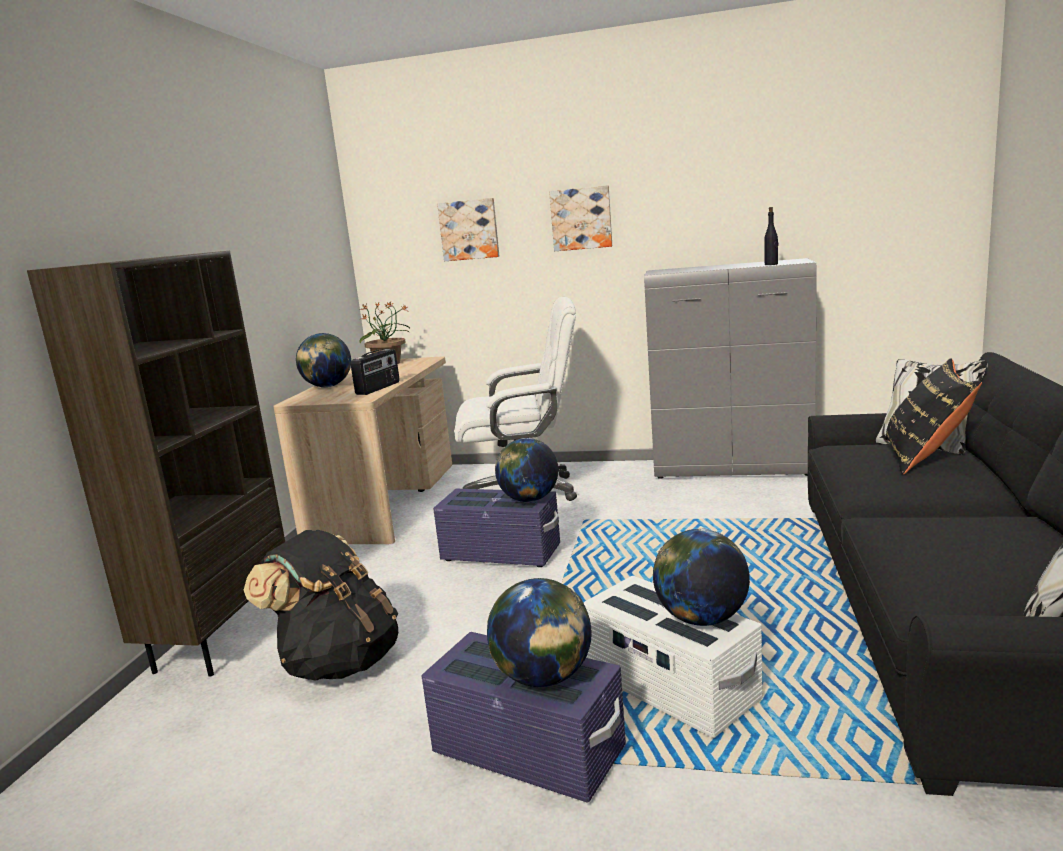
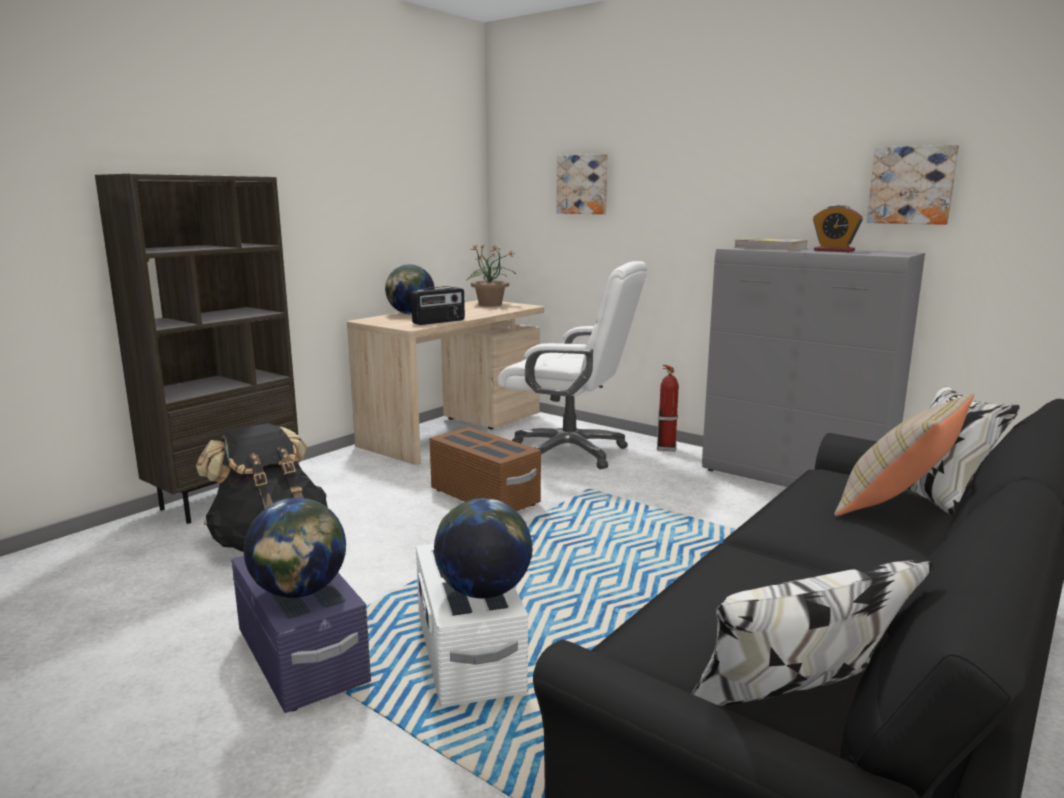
camera: 25 degrees right, 0 degrees up
purple storage box [433,489,560,567] -> brown storage box [429,427,541,511]
globe [495,438,558,502] -> none
picture [549,185,612,251] -> picture moved to [867,145,959,225]
black bottle [764,207,779,265] -> none
black pillow [884,358,982,475] -> beige pillow [834,394,974,516]
none -> fire extinguisher [657,365,679,452]
none -> book [735,238,807,251]
none -> alarm clock [813,205,863,252]

